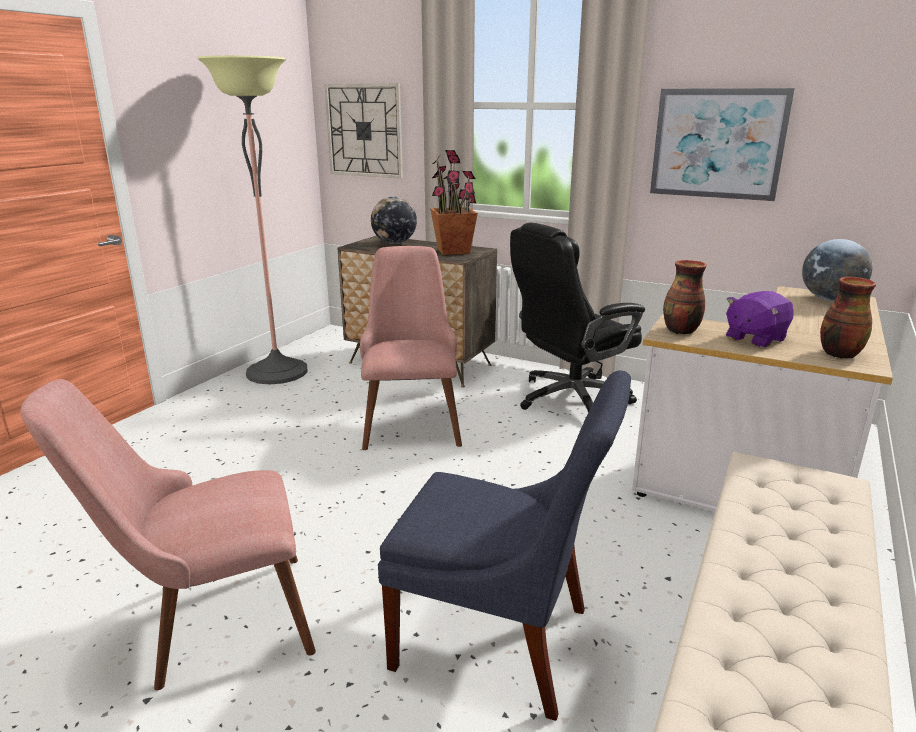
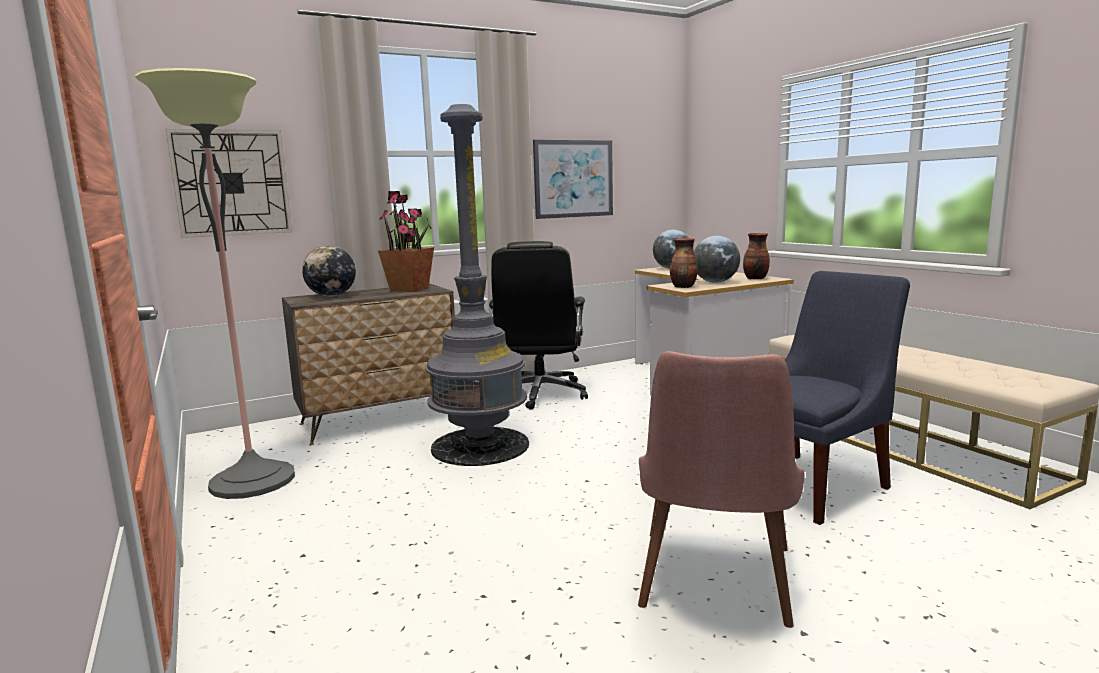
camera: 55 degrees left, 10 degrees down
pink chair [360,246,462,450] -> grey floor lamp [425,104,529,466]
purple plush toy [726,291,794,348] -> globe [694,236,740,283]

